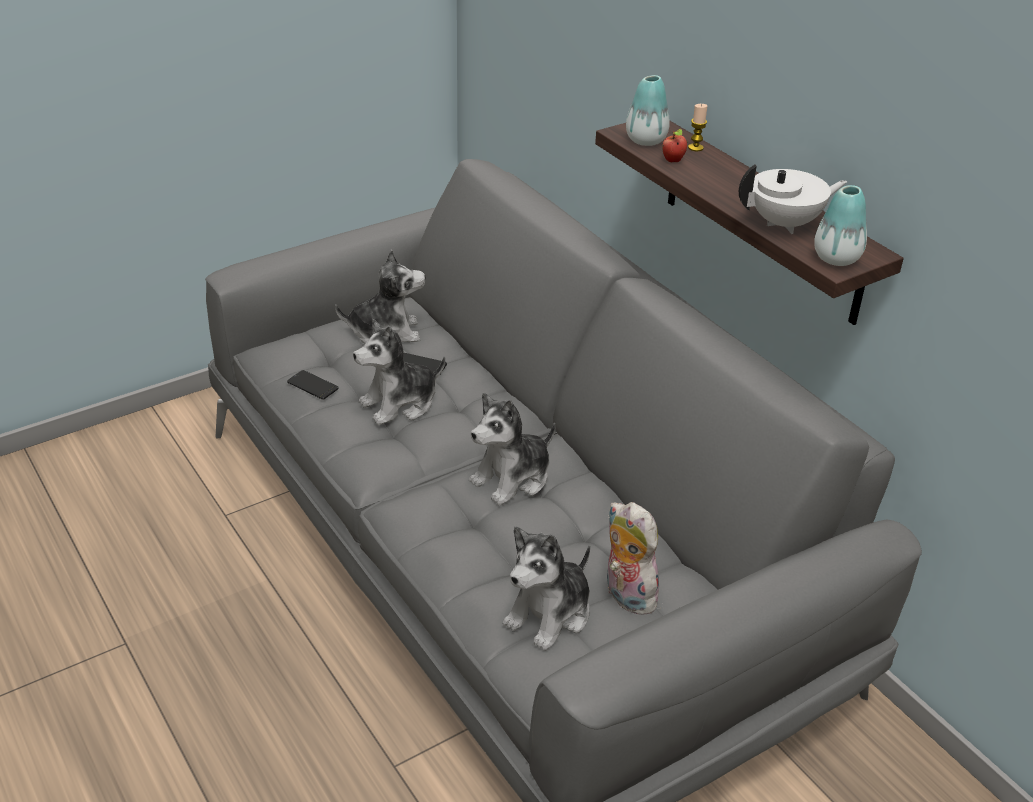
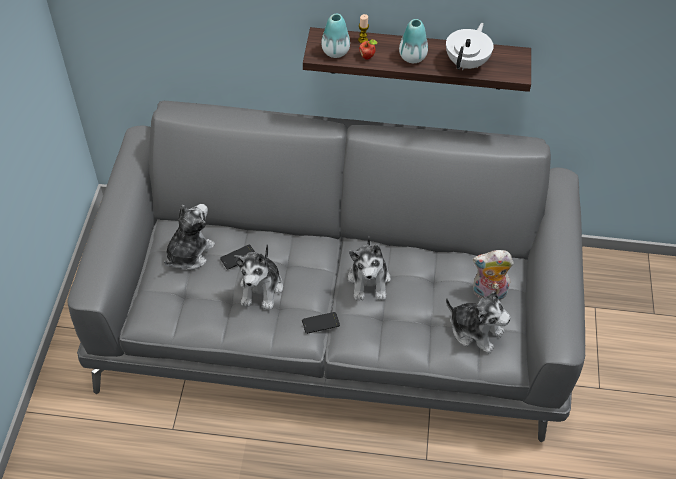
camera: 50 degrees left, 15 degrees up
phone [287,370,339,400] -> phone moved to [302,312,340,334]
plush toy [503,526,590,651] -> plush toy turned 45 degrees counterclockwise [446,291,511,353]
vase [814,185,867,266] -> vase moved to [399,19,428,63]

